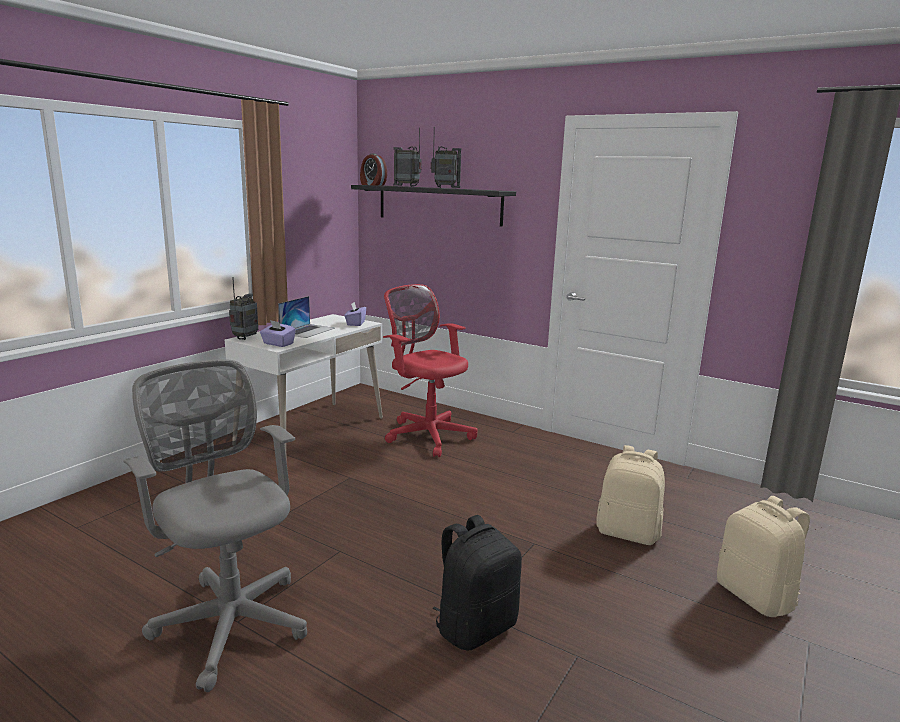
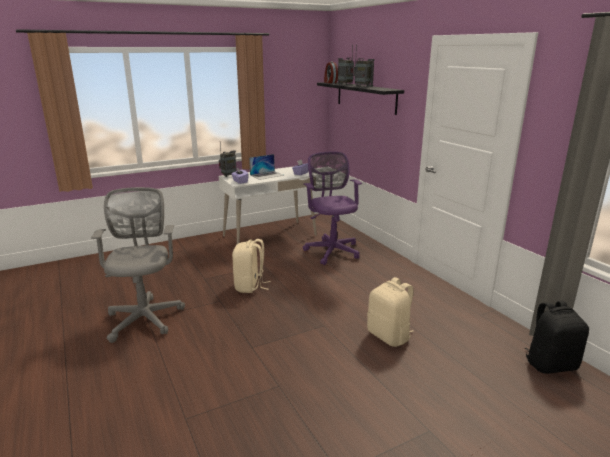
camera: 30 degrees right, 5 degrees up
red office chair [383,284,478,457] -> purple office chair [303,152,362,265]
black backpack [432,515,522,650] -> black backpack moved to [525,301,589,374]
beige backpack [717,496,810,617] -> beige backpack moved to [232,239,271,293]

